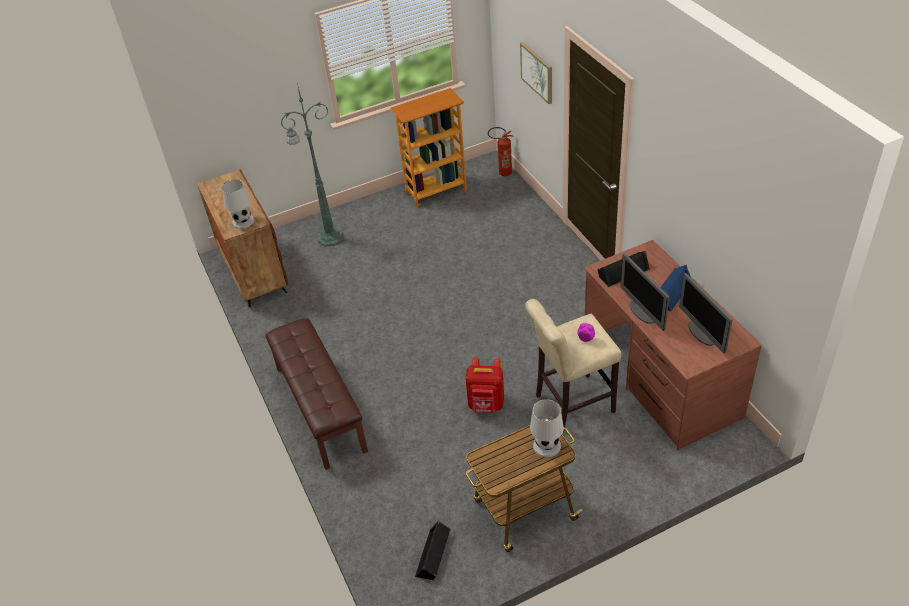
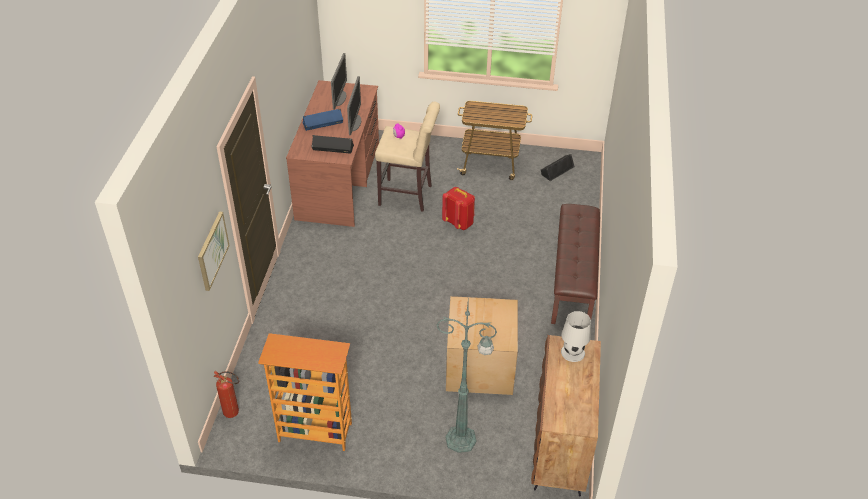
camera: 150 degrees left, 0 degrees up
white table lamp [530,399,564,457] -> none
none -> cardboard box [446,296,518,395]

